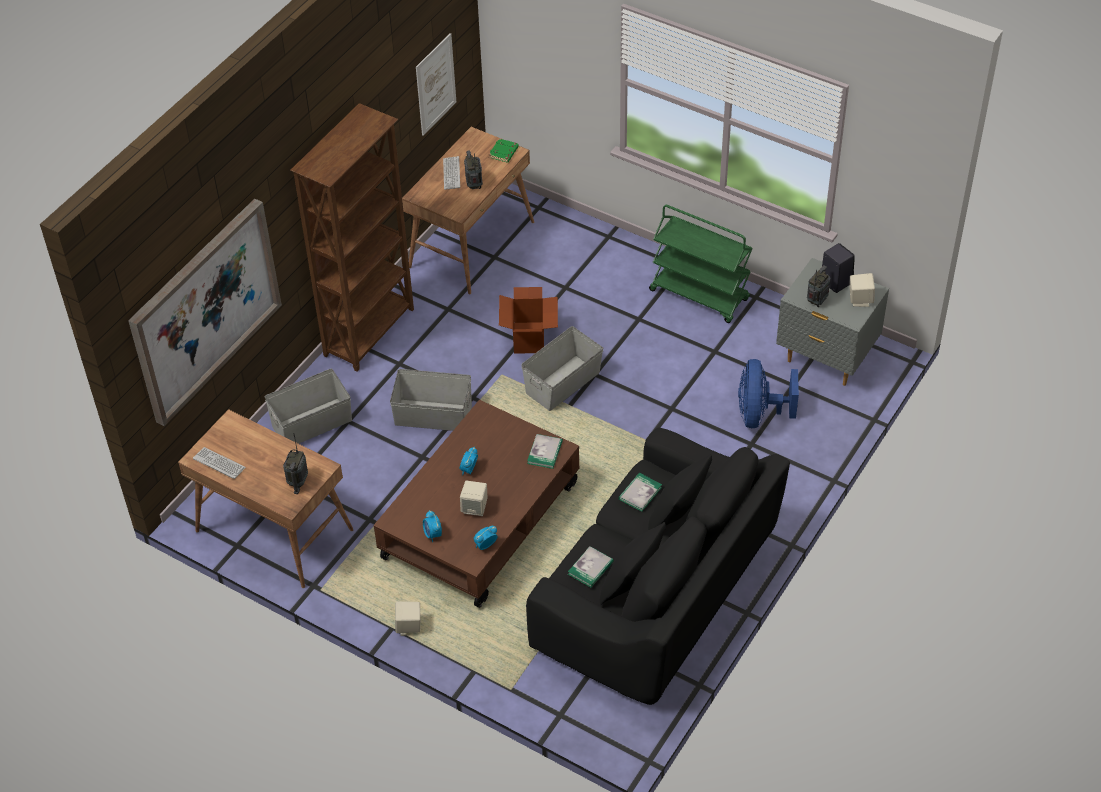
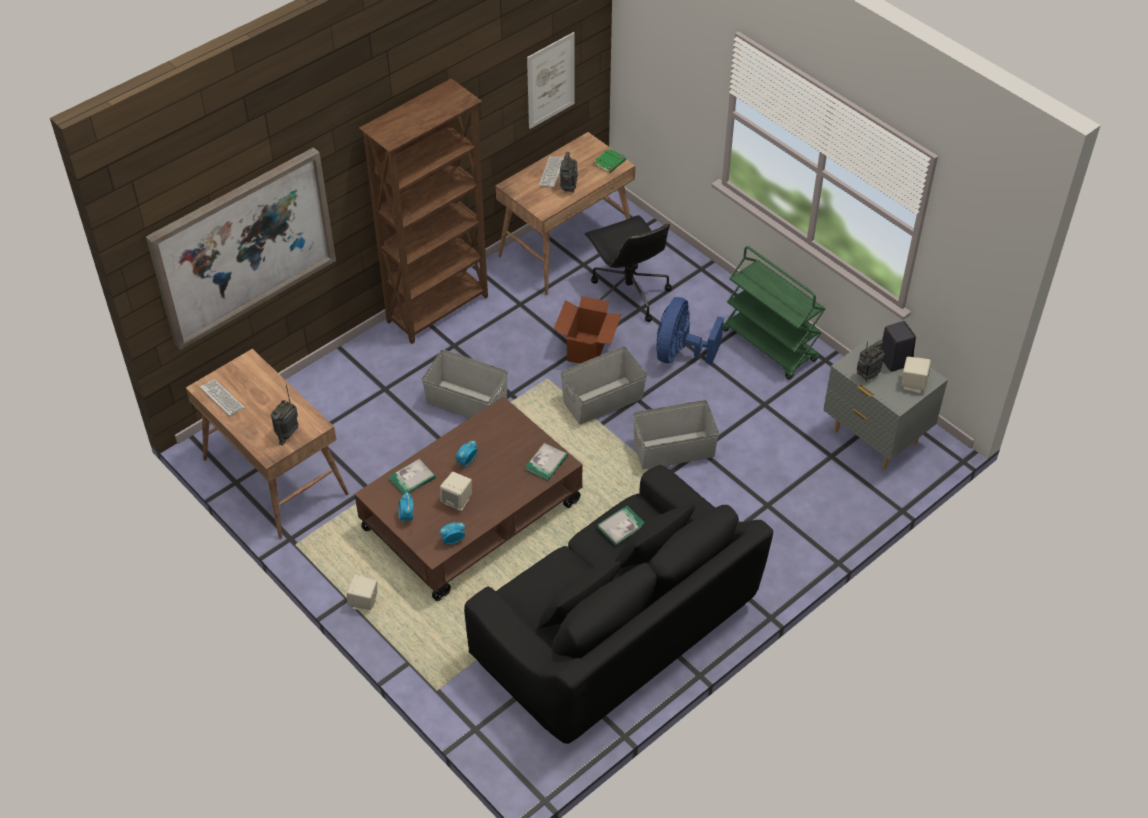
camera: 15 degrees right, 0 degrees up
grey storage box [265,369,352,444] -> grey storage box moved to [633,400,719,469]
book [568,546,614,587] -> book moved to [389,459,436,494]
blue fan [738,359,799,428] -> blue fan moved to [656,297,724,364]
none -> black office chair [585,215,672,322]

